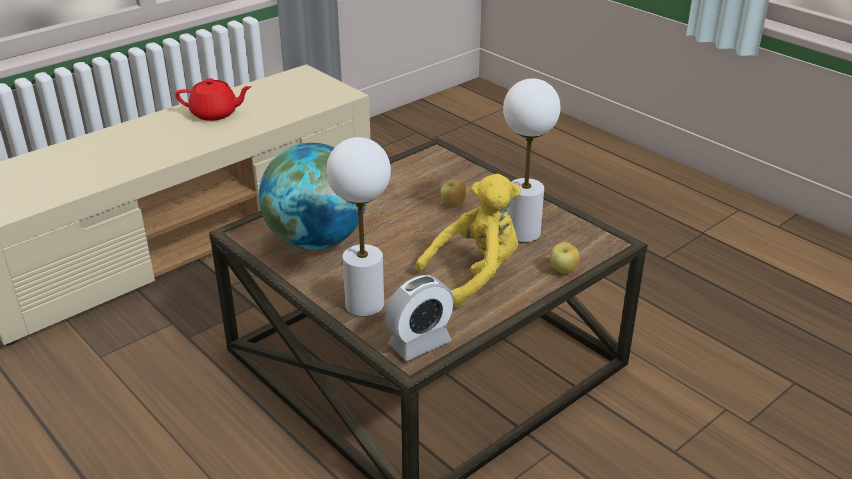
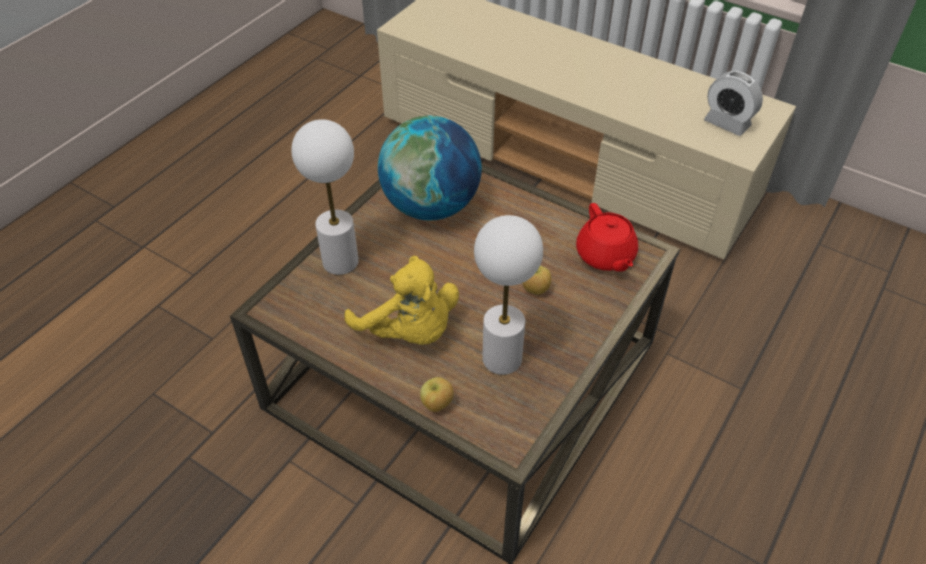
camera: 75 degrees right, 15 degrees up
red teapot [176,78,252,121] -> red teapot moved to [576,203,638,271]
alarm clock [385,275,454,361] -> alarm clock moved to [704,71,763,136]

